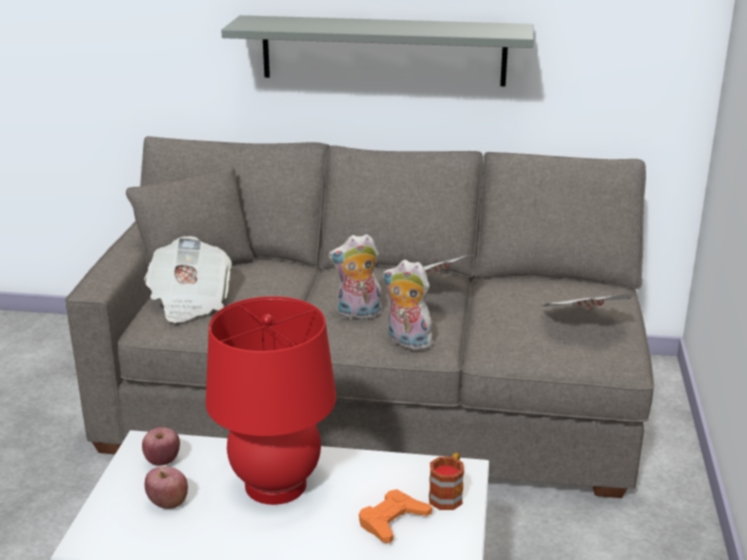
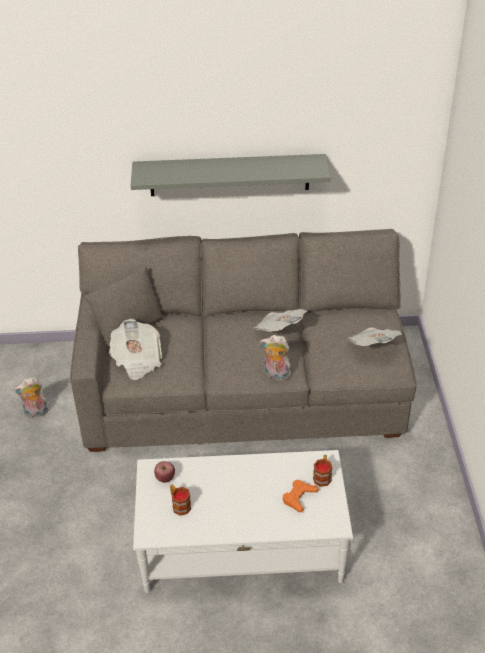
camera: 10 degrees left, 15 degrees up
apple [145,466,188,509] -> mug [170,485,191,516]
red table lamp [206,296,336,505] -> none
plush toy [328,234,382,319] -> plush toy moved to [13,377,50,418]

